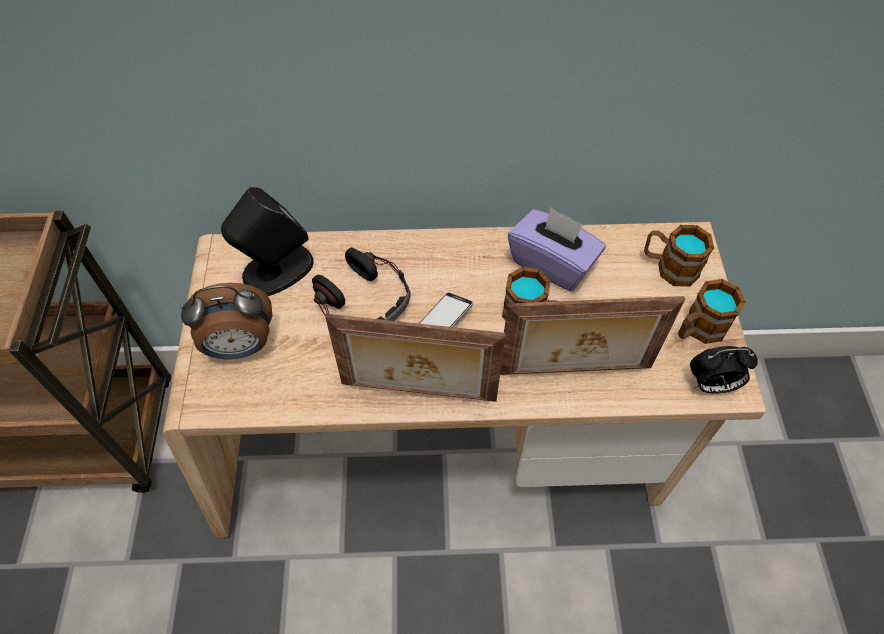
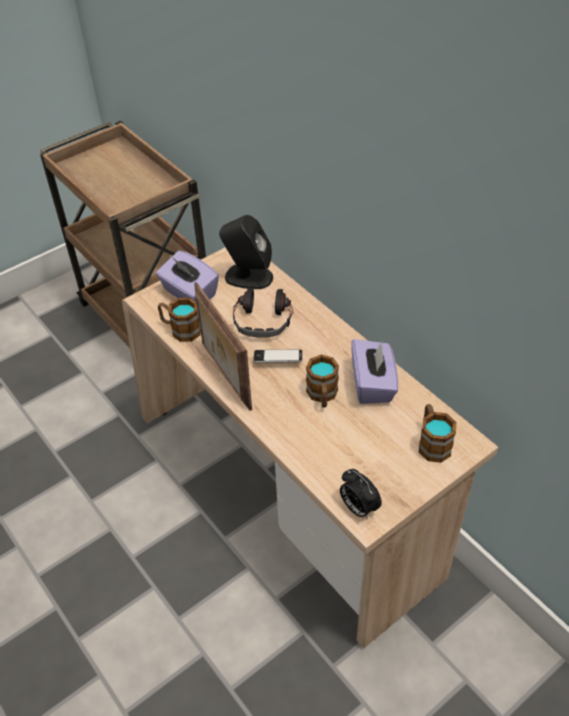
camera: 55 degrees right, 10 degrees down
alarm clock [181,283,272,359] -> purple tissue box [156,251,219,302]
picture frame [500,296,685,375] -> none
mug [678,279,746,344] -> mug moved to [158,298,201,342]

